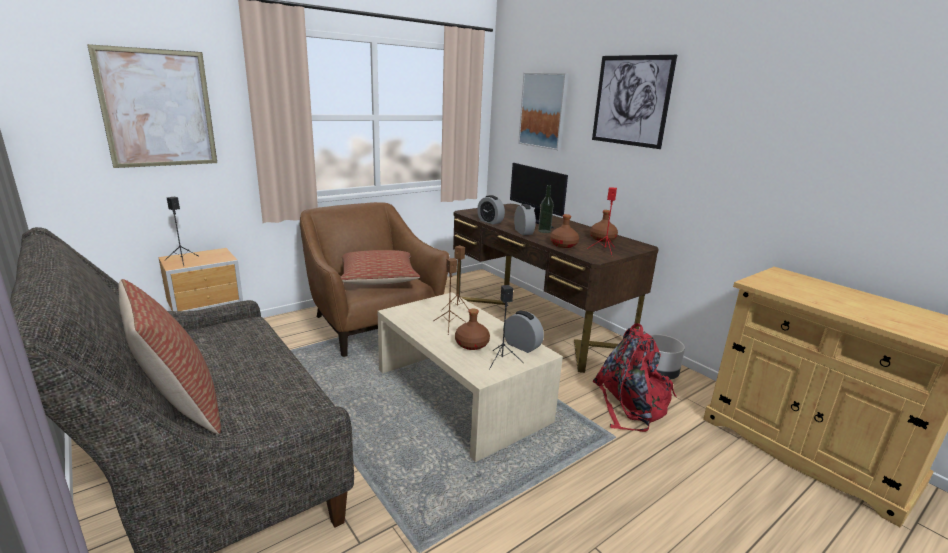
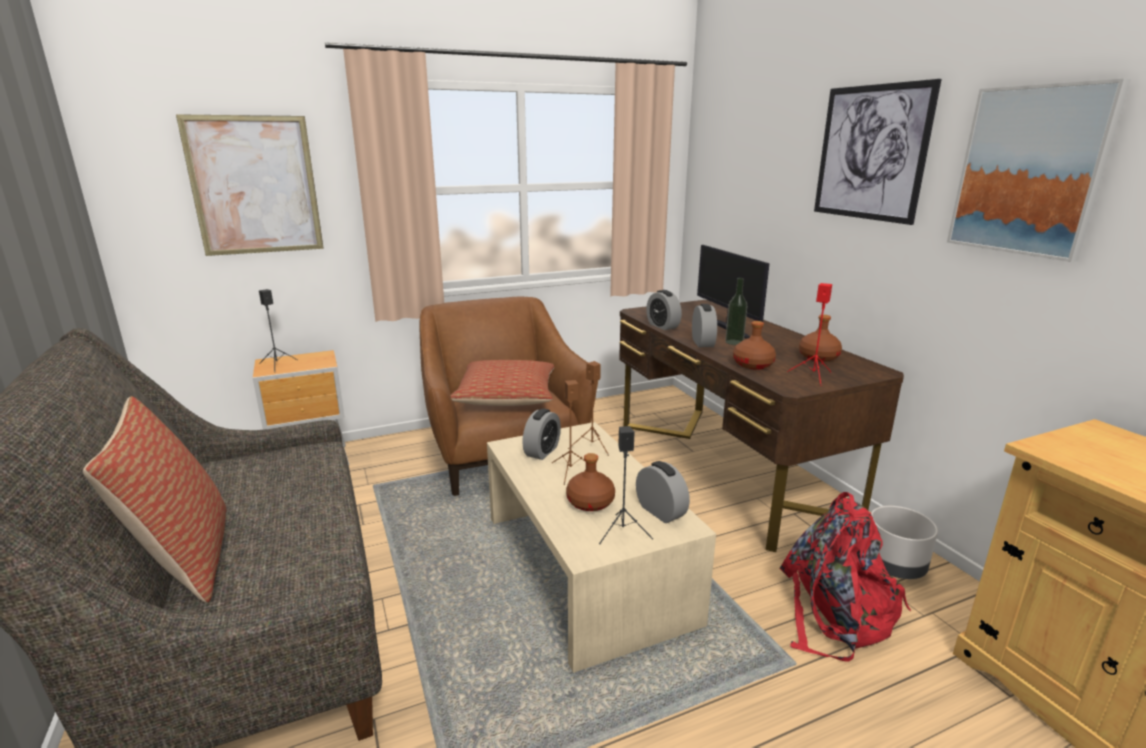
camera: 15 degrees right, 0 degrees up
picture [518,73,569,150] -> picture moved to [947,79,1131,262]
none -> alarm clock [522,408,561,460]

